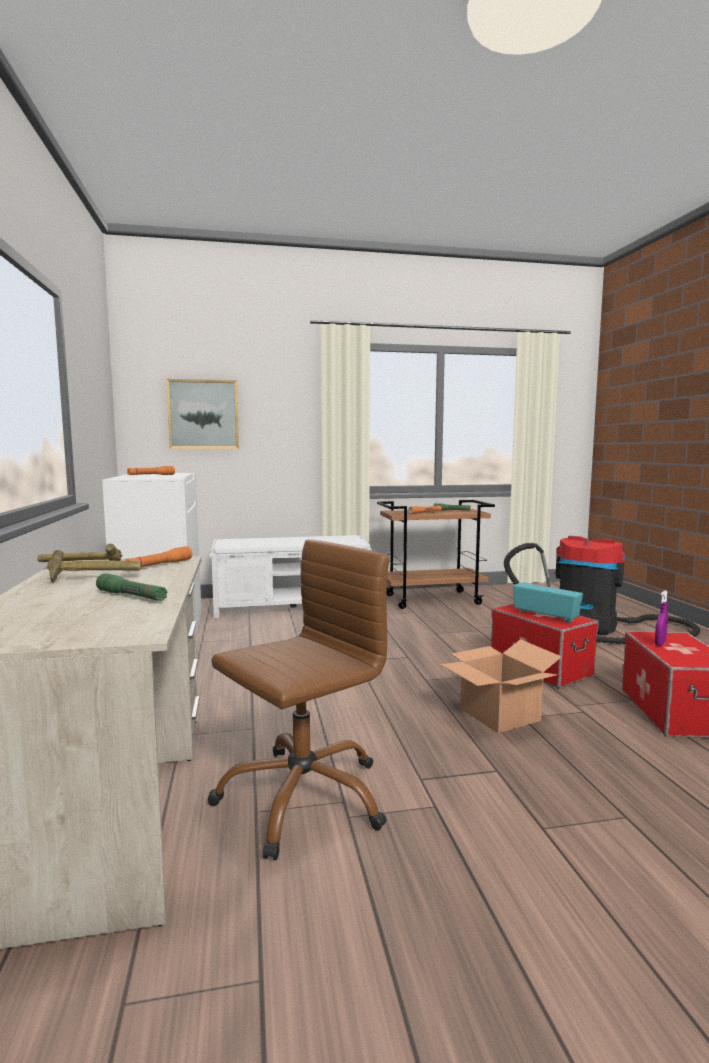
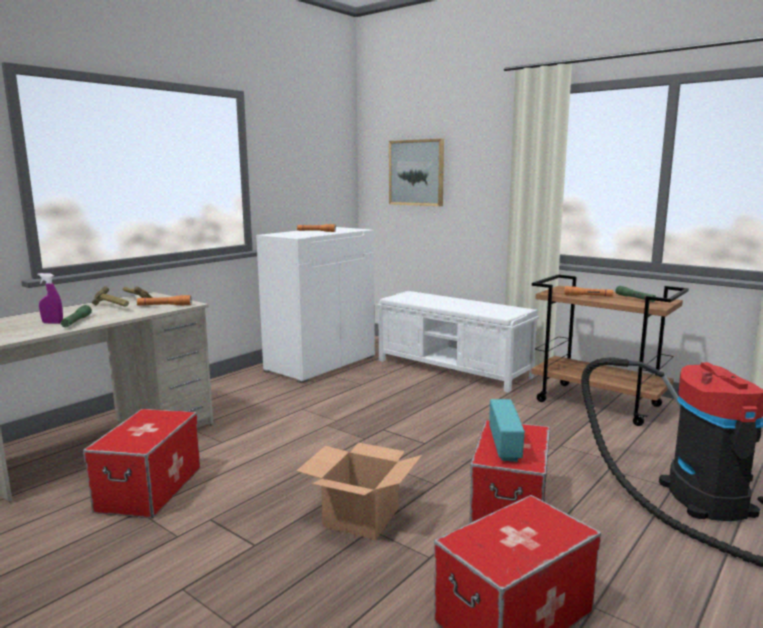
camera: 50 degrees right, 5 degrees up
brown office chair [208,539,389,860] -> storage box [83,409,200,518]
purple spray bottle [655,590,668,646] -> purple spray bottle moved to [37,273,63,324]

